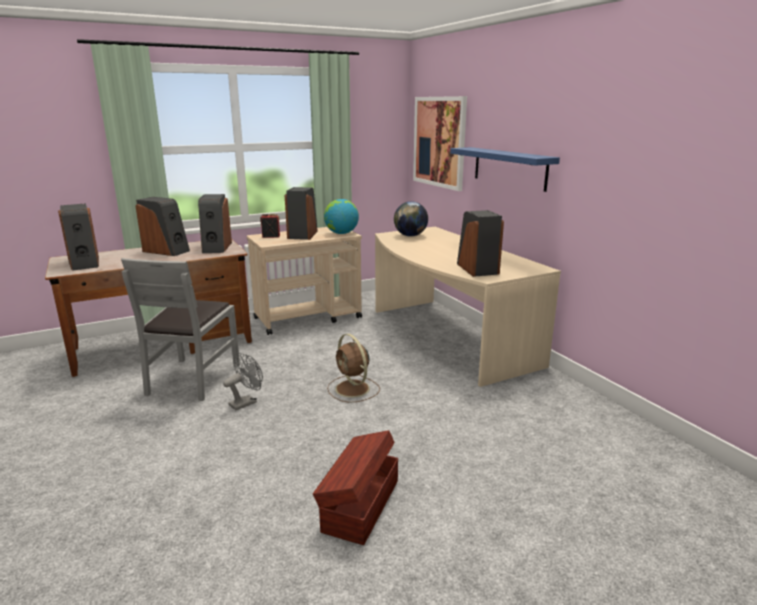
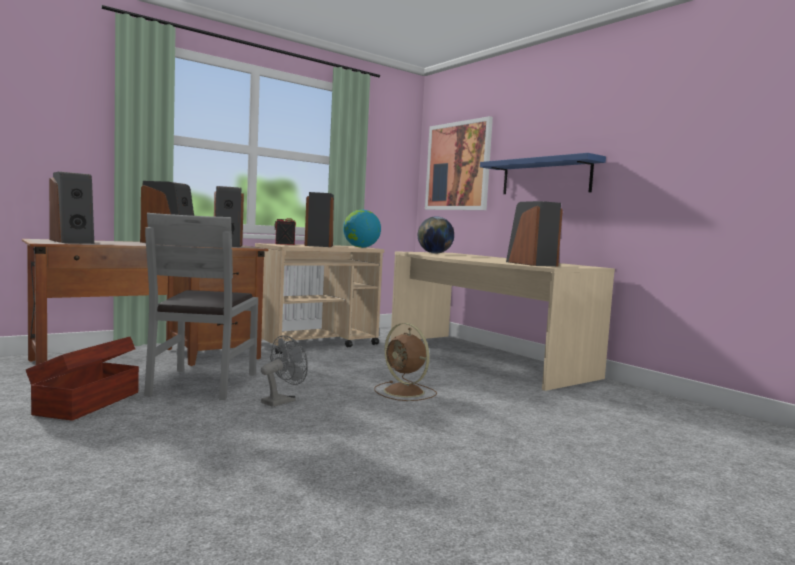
camera: 10 degrees left, 15 degrees down
brown storage box [313,430,398,545] -> brown storage box moved to [26,337,139,421]

